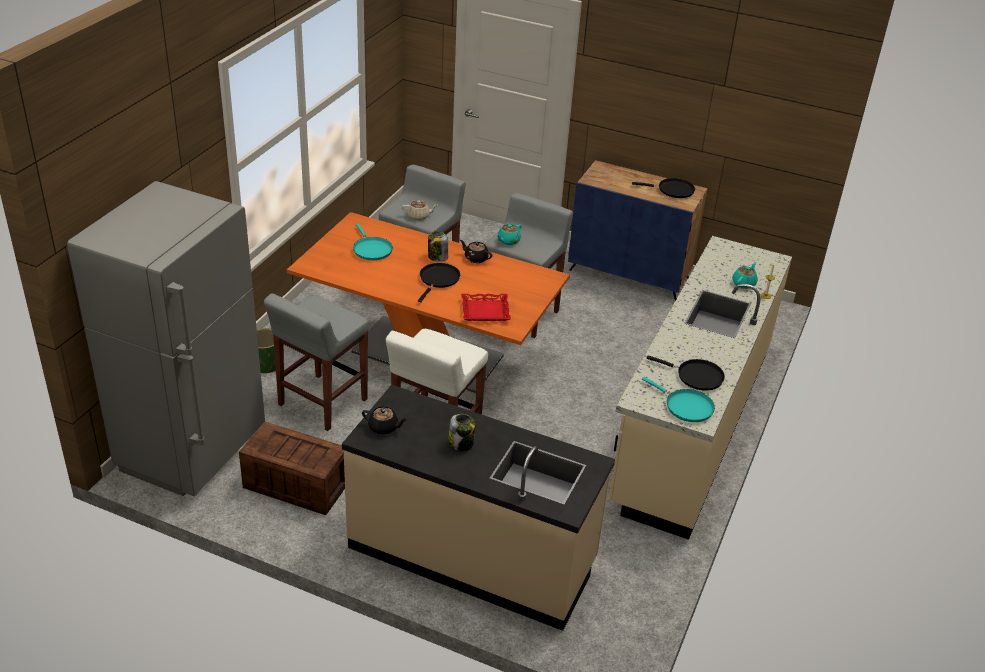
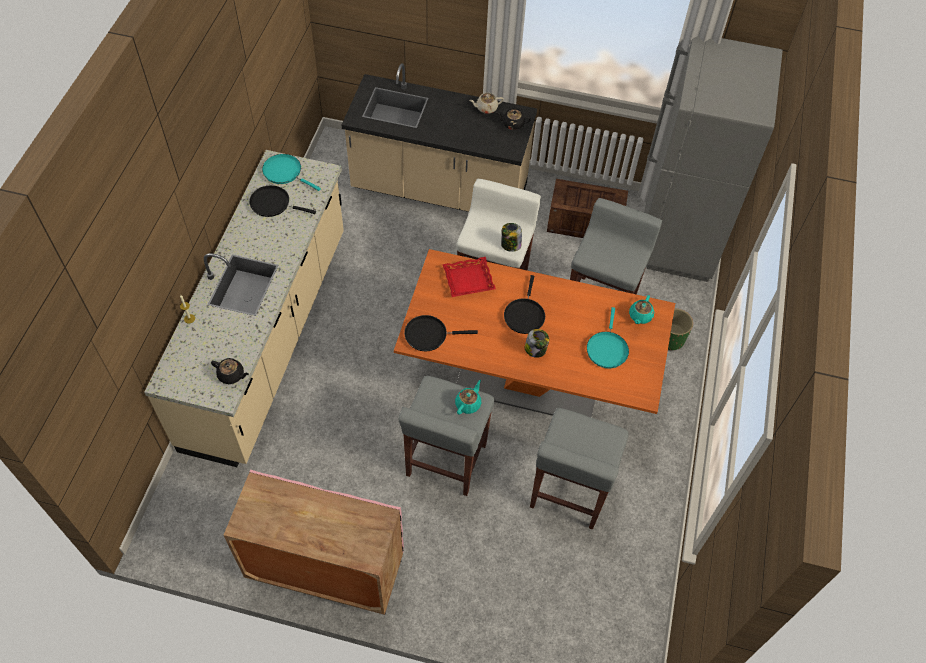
camera: 170 degrees right, 20 degrees up
turquoise frying pan [353,223,393,260] -> turquoise frying pan turned 135 degrees counterclockwise [587,307,629,368]
beige teapot [402,200,438,220] -> beige teapot moved to [469,93,504,114]
jar [448,414,476,451] -> jar moved to [501,223,522,252]
black teapot [460,240,492,263] -> black teapot moved to [211,358,249,384]
blue cabinet [568,160,708,301] -> pink cabinet [224,470,404,615]
black frying pan [632,178,695,198] -> black frying pan moved to [404,315,478,351]
turquoise teapot [732,262,758,289] -> turquoise teapot moved to [629,295,654,324]

